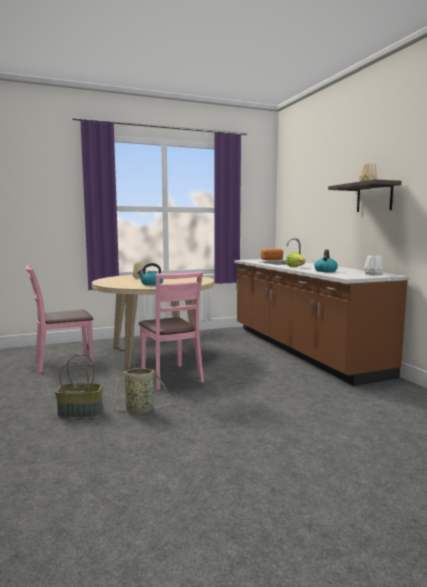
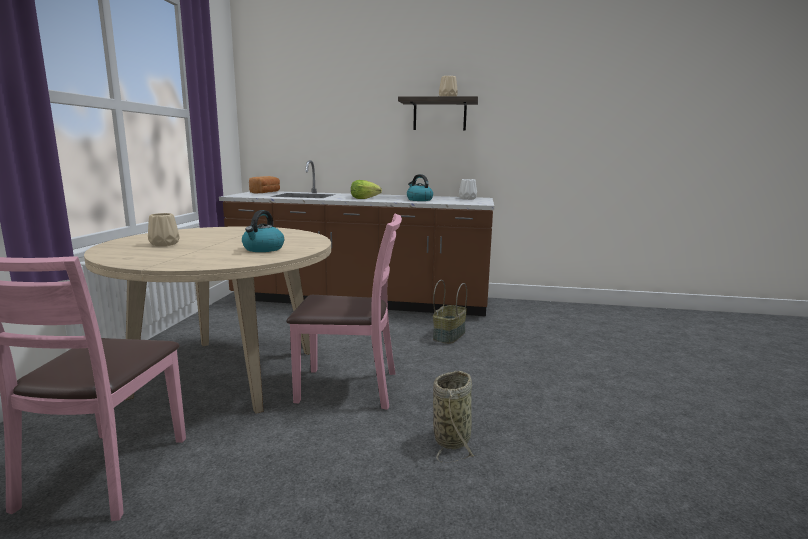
camera: 60 degrees left, 5 degrees up
basket [55,354,103,417] -> basket moved to [433,280,467,344]

